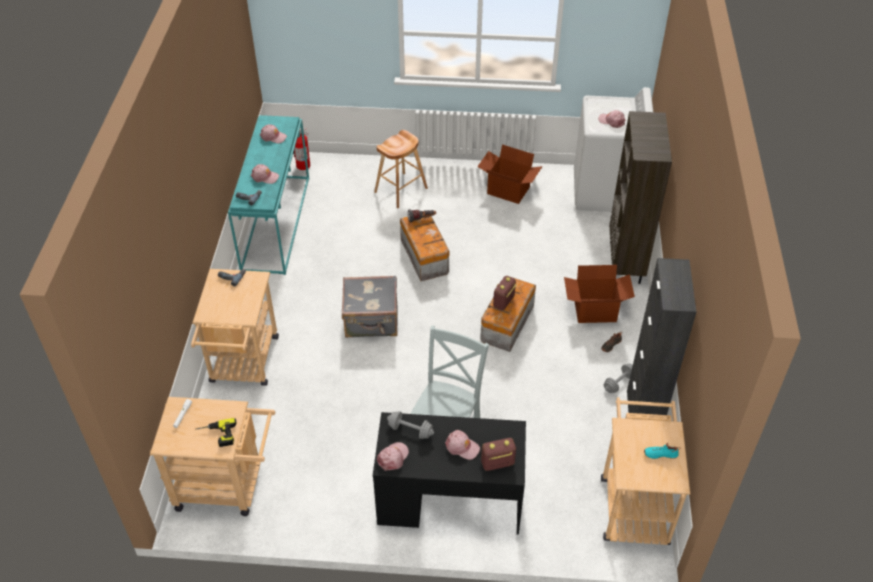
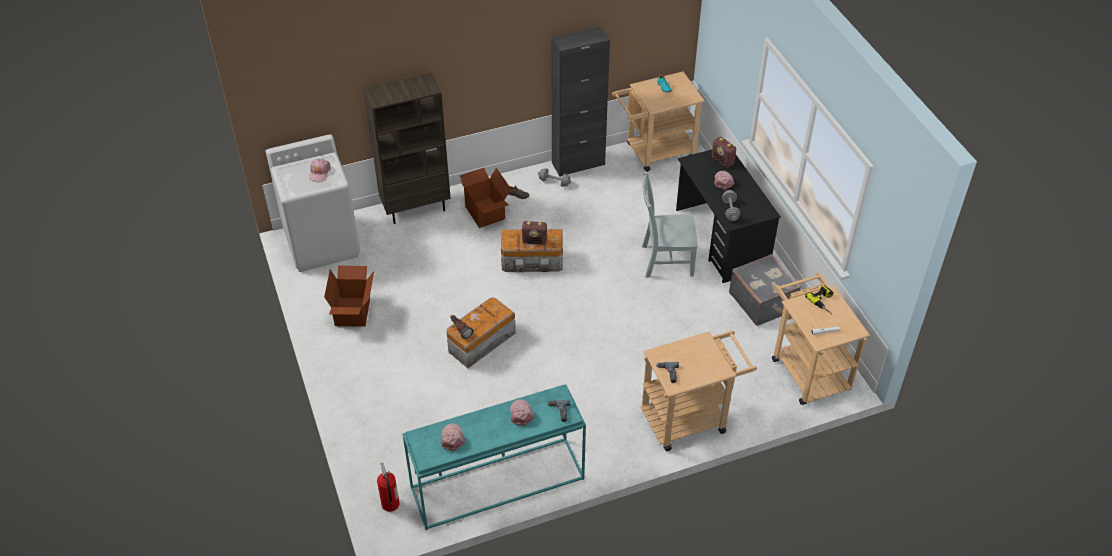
camera: 115 degrees left, 0 degrees up
grey suitcase [342,276,398,338] -> grey suitcase moved to [729,254,801,326]
brown stool [374,130,428,208] -> none
pink cap [377,442,409,471] -> none

